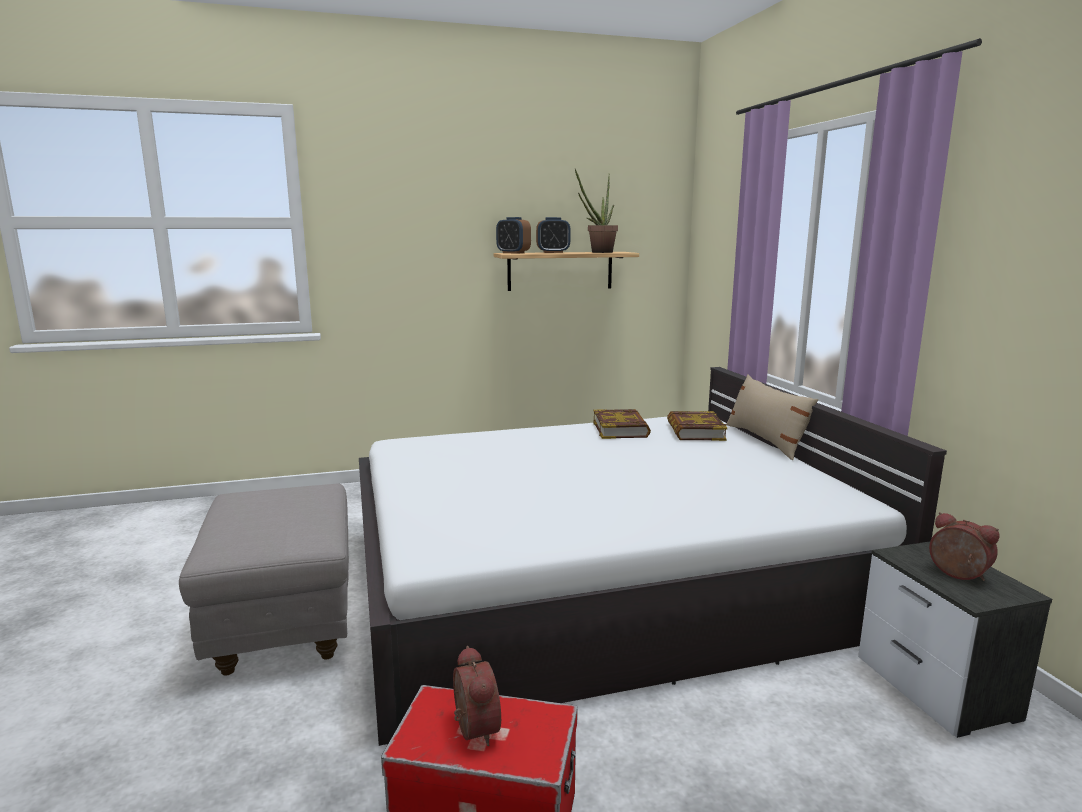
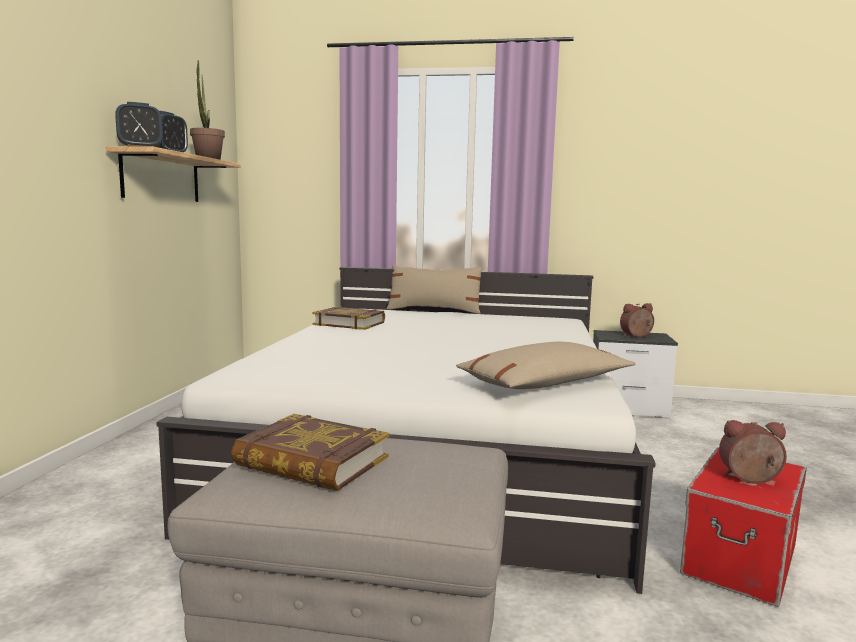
camera: 65 degrees left, 5 degrees down
book [667,411,727,441] -> book moved to [231,414,389,491]
none -> beige pillow [456,342,636,389]

